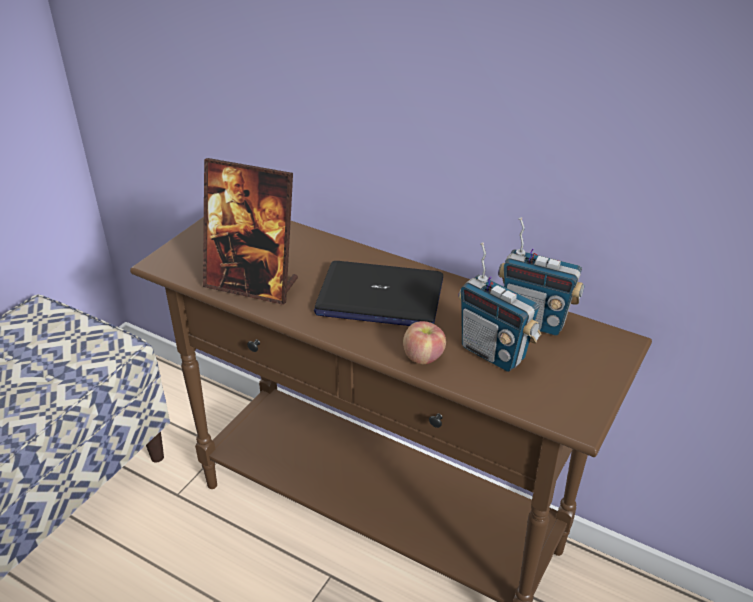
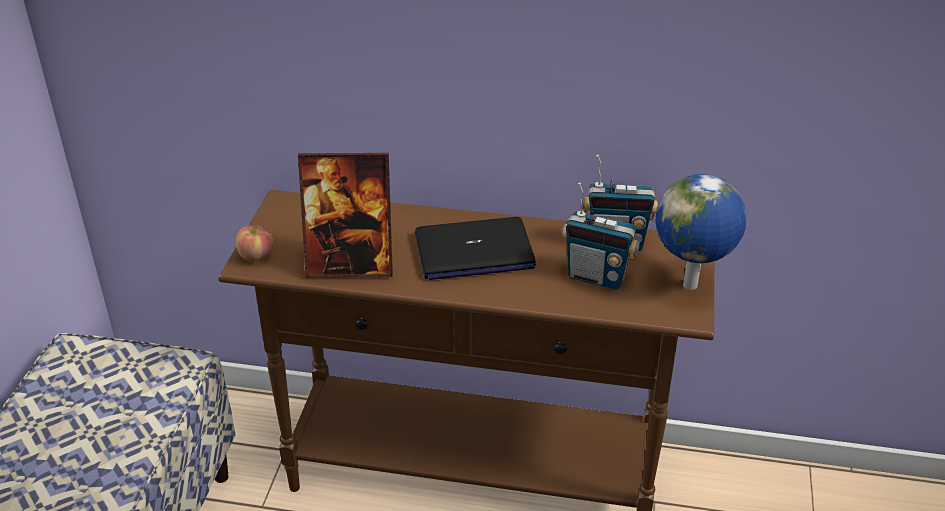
camera: 20 degrees left, 0 degrees up
apple [403,321,446,364] -> apple moved to [236,225,273,261]
none -> globe [656,174,747,290]

